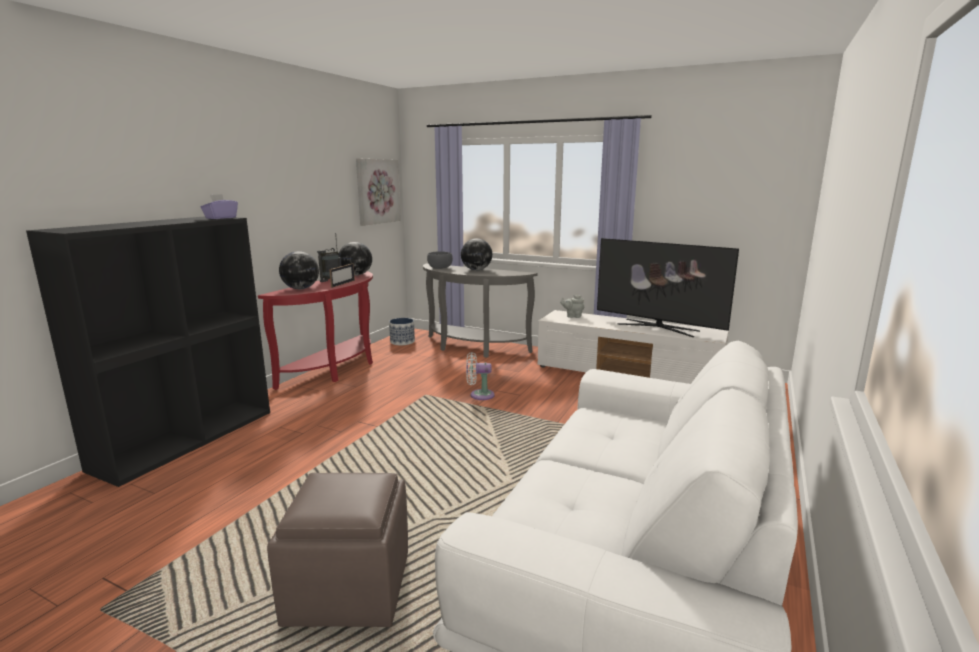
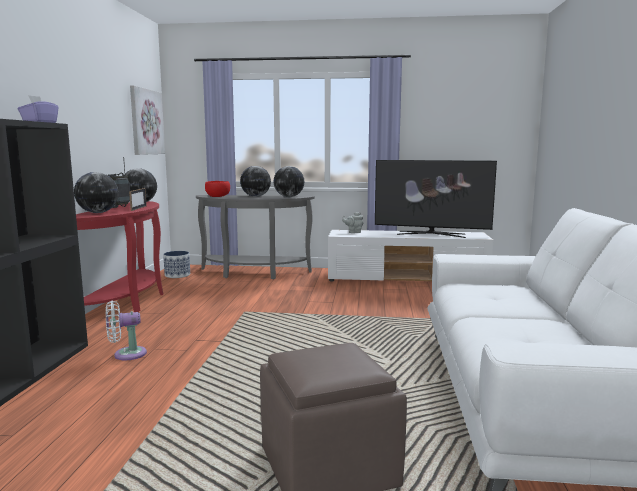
camera: 20 degrees left, 5 degrees down
grey bowl [427,251,453,269] -> red bowl [205,181,230,197]
white fan [466,352,495,400] -> white fan moved to [106,301,147,360]
none -> globe [274,166,304,197]

